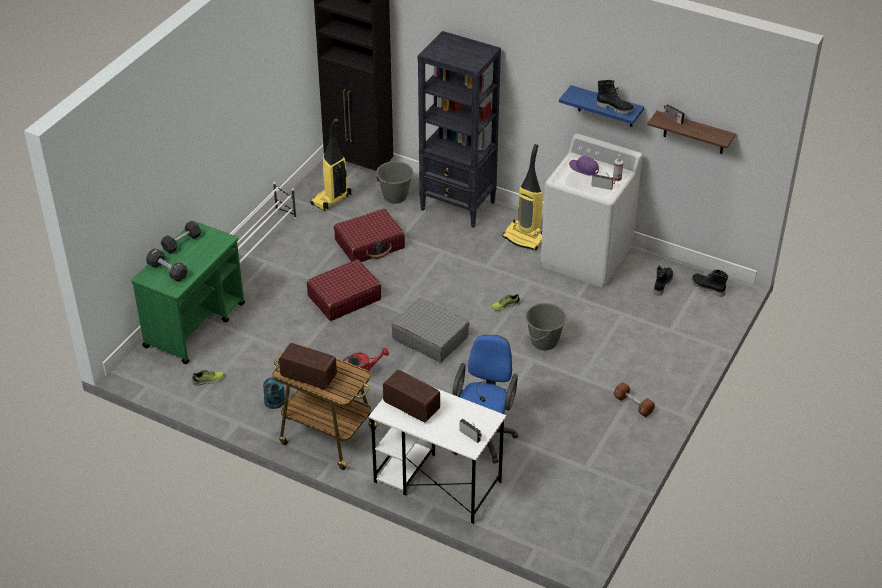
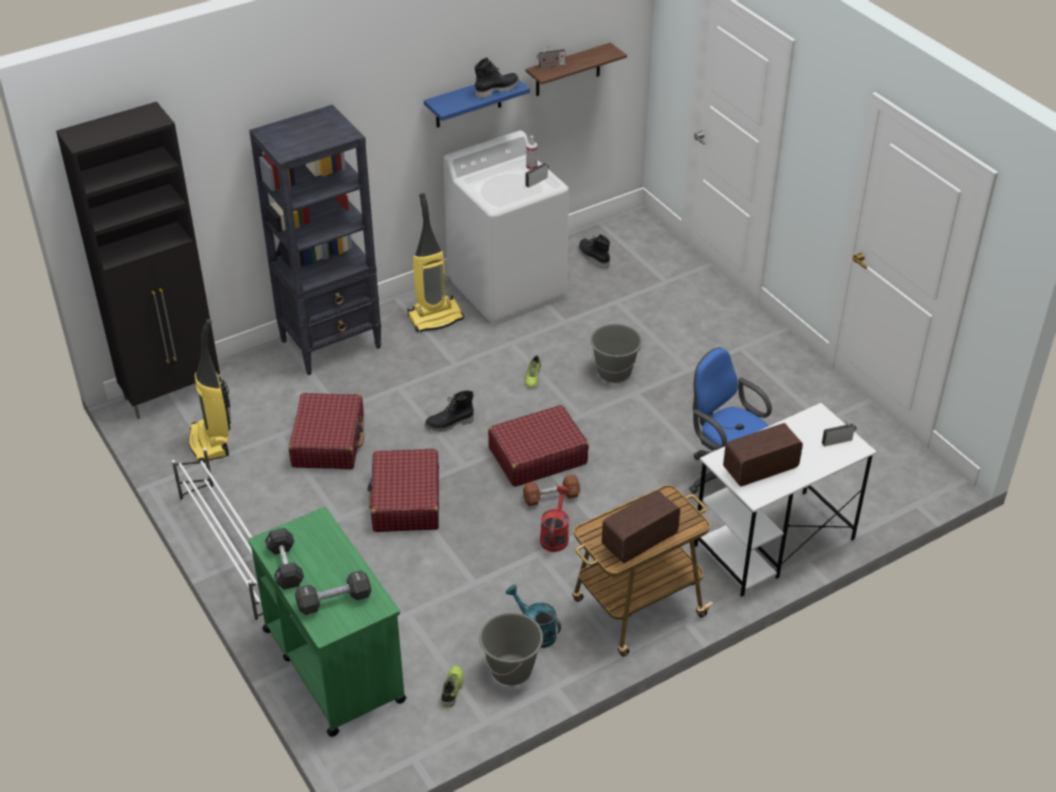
camera: 60 degrees left, 0 degrees up
grey bucket [376,161,413,204] -> grey bucket moved to [479,612,543,686]
grey suitcase [392,298,469,362] -> red suitcase [488,405,589,487]
purple cap [569,156,599,176] -> none
brown dumbbell [614,382,655,417] -> brown dumbbell moved to [523,475,580,506]
black boot [692,269,728,297] -> black boot moved to [424,391,474,432]

